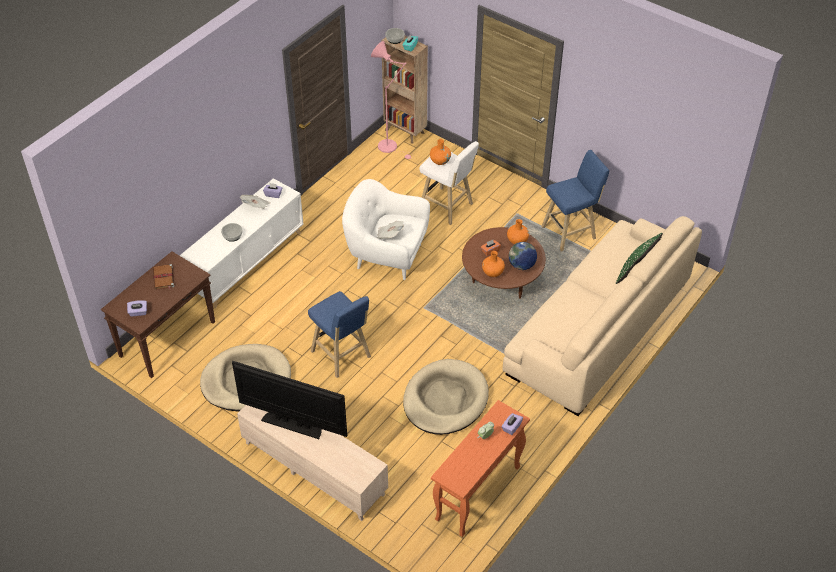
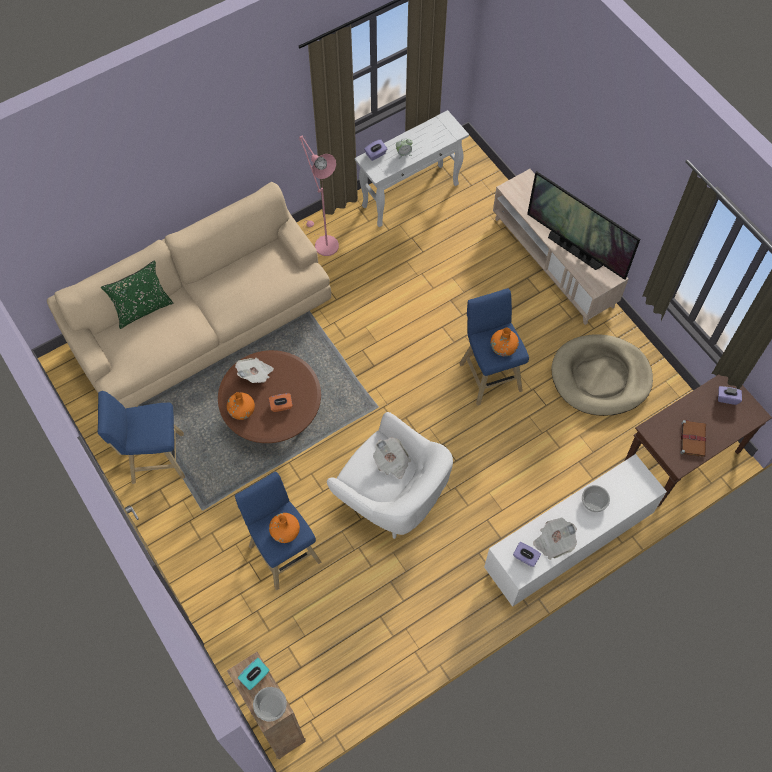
camera: 160 degrees left, 15 degrees up
pink floor lamp [371,41,411,159] -> pink floor lamp moved to [299,136,339,256]
beige dog bed [403,359,489,435] -> none
white stool [419,141,479,225] -> blue stool [235,471,321,590]
orange console table [431,400,530,537] -> white console table [355,110,469,227]
orange vase [482,251,505,277] -> orange vase moved to [491,328,519,356]
globe [509,242,537,270] -> newspaper [235,358,274,383]

